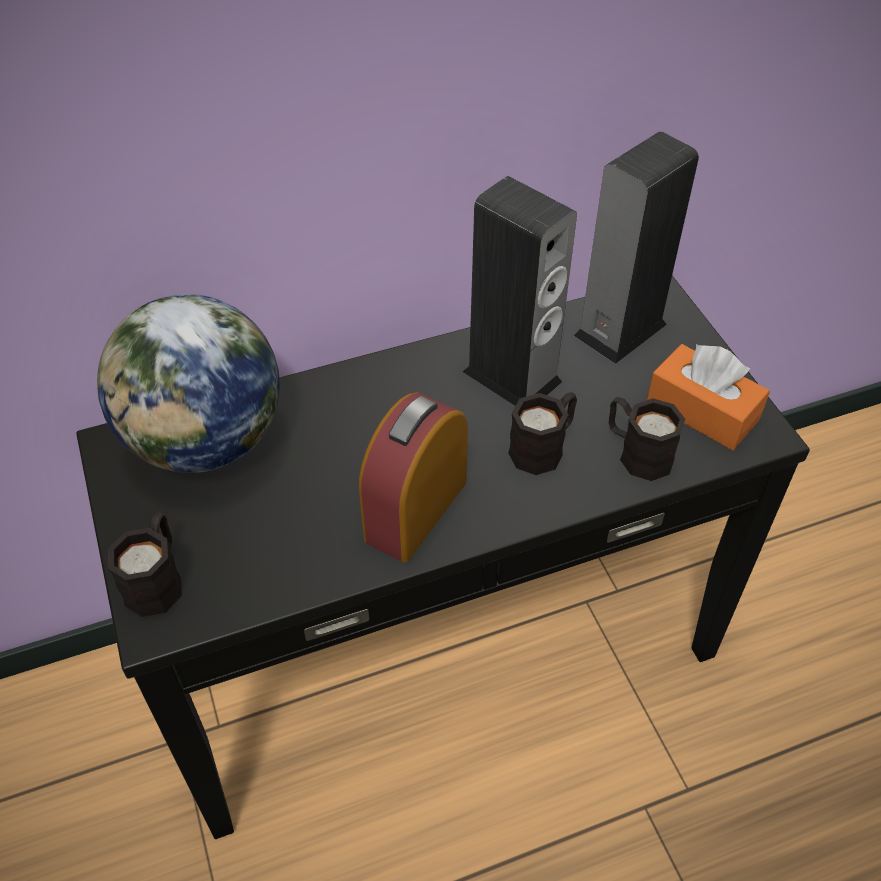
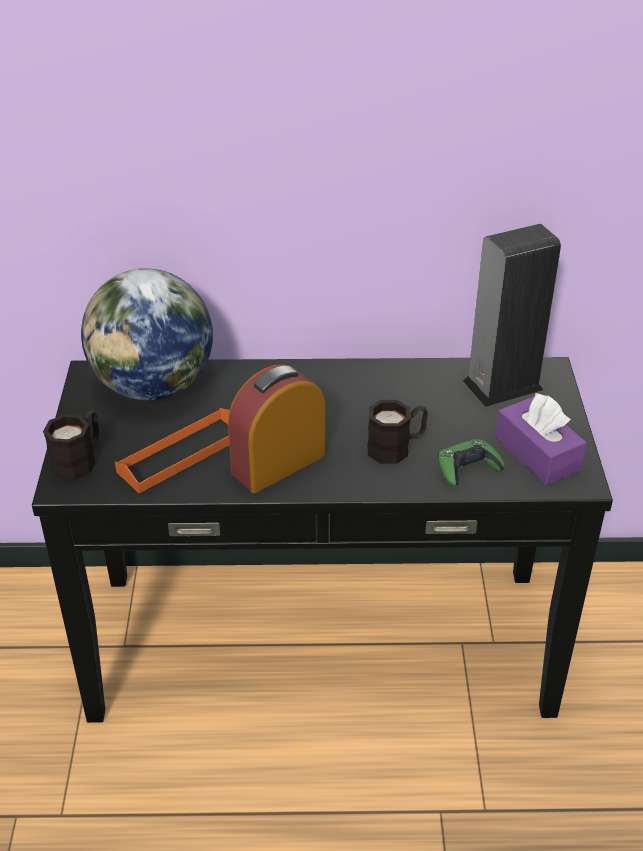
camera: 20 degrees right, 10 degrees down
speaker [463,176,577,406] -> none
black mug [609,397,685,481] -> green game controller [438,439,505,487]
orange tissue box [647,344,770,450] -> purple tissue box [495,393,587,485]
none -> orange tray [115,408,230,493]

